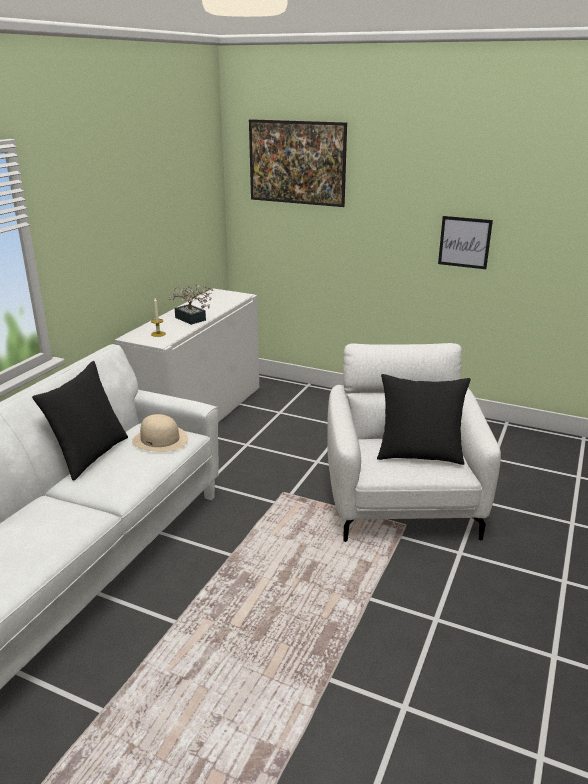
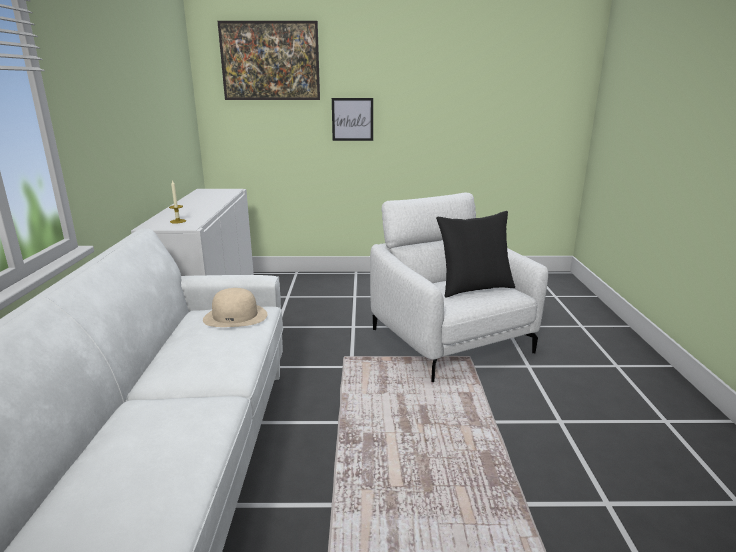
camera: 25 degrees left, 5 degrees down
black pillow [32,361,128,481] -> none
potted plant [168,284,213,325] -> none
picture [438,216,493,269] -> picture moved to [332,98,373,141]

